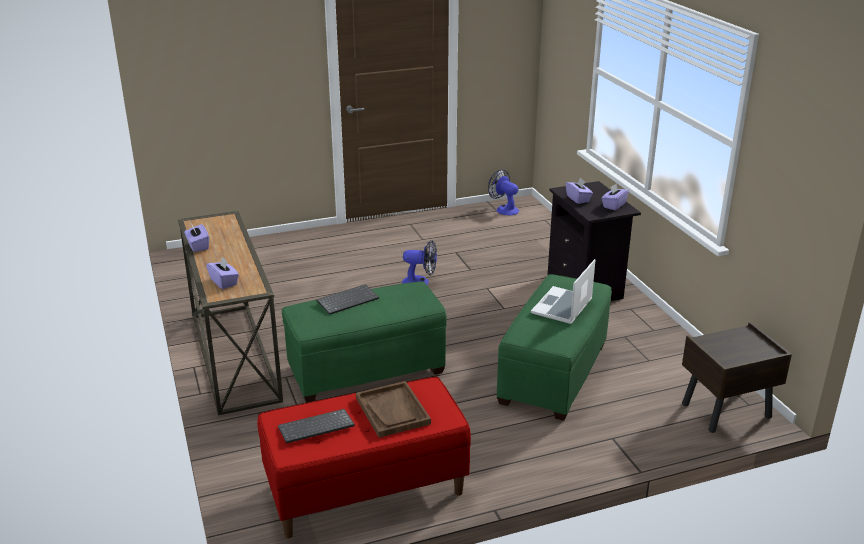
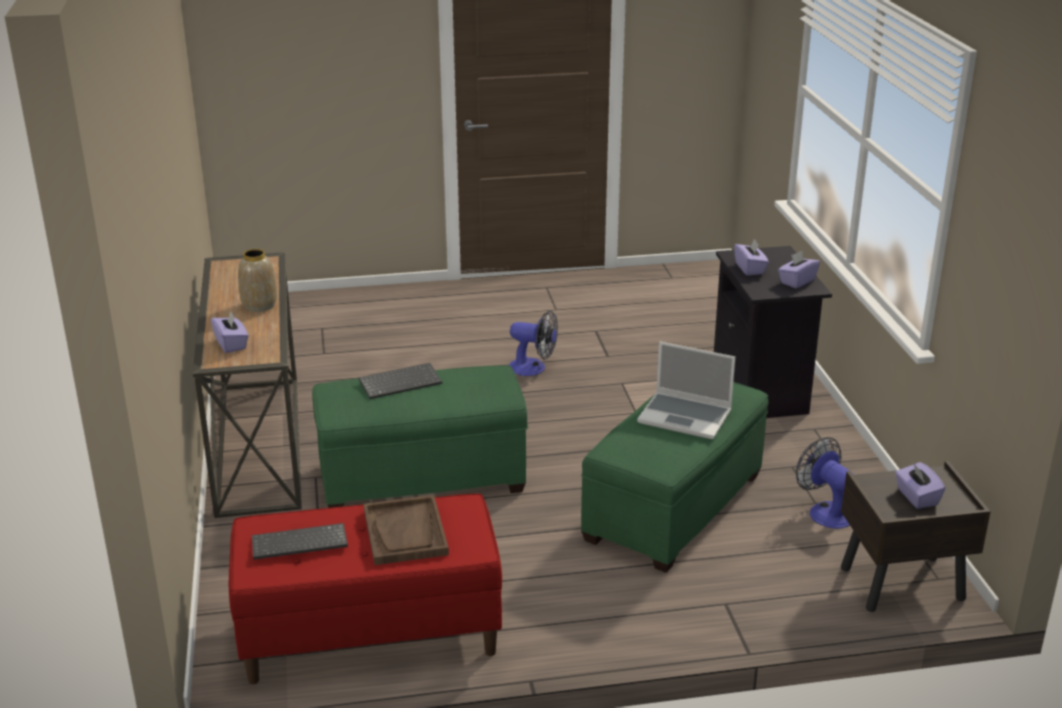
camera: 10 degrees right, 0 degrees up
purple tissue box [184,223,209,252] -> purple tissue box moved to [895,462,945,509]
fan [488,169,519,216] -> fan moved to [796,437,854,529]
laptop [531,259,596,324] -> laptop turned 105 degrees counterclockwise [637,341,735,439]
none -> vase [238,249,277,312]

